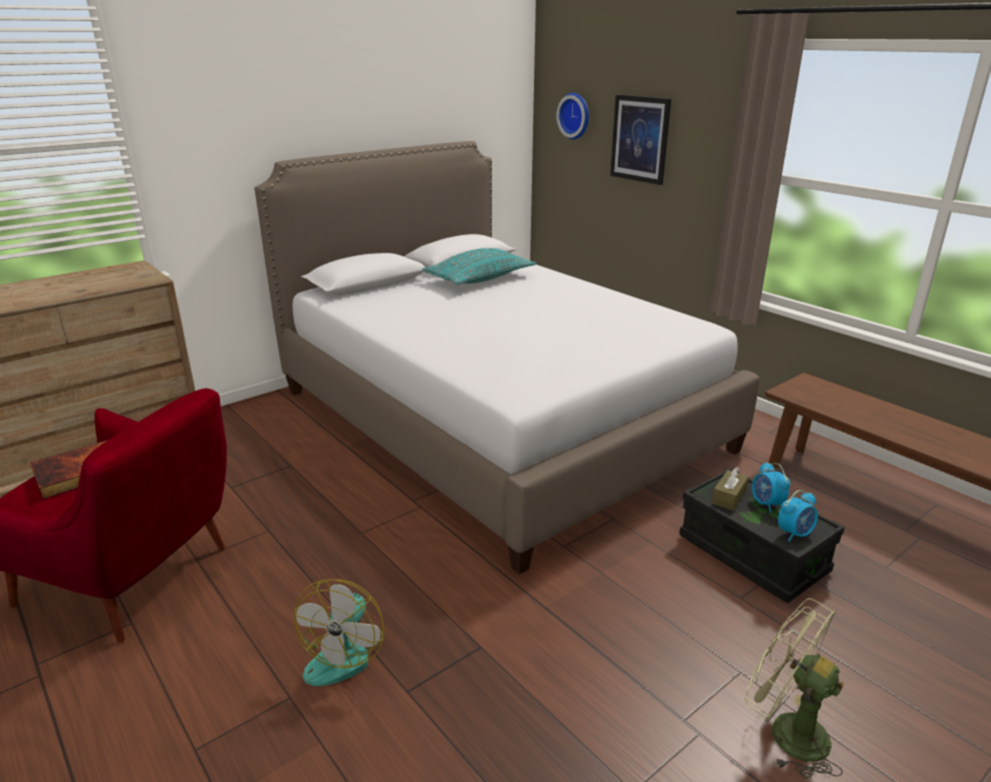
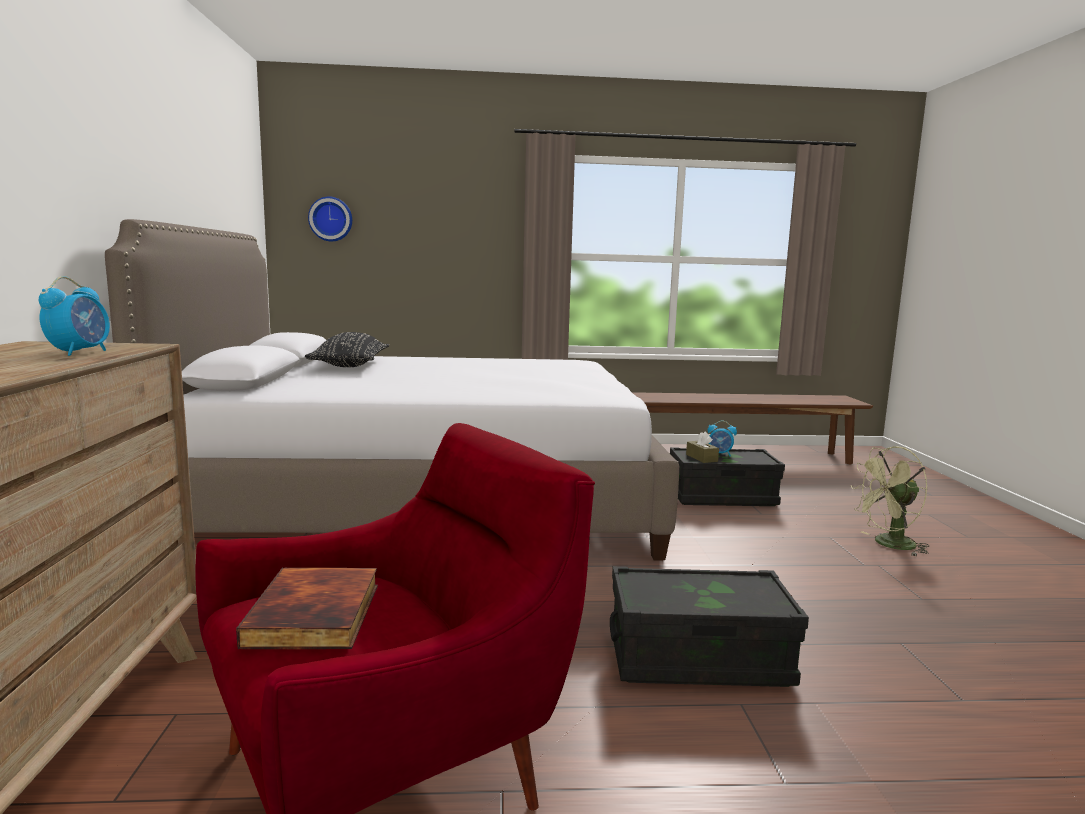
camera: 55 degrees left, 15 degrees down
fan [295,579,384,686] -> black storage box [610,566,809,687]
turquoise pillow [422,248,536,285] -> black pillow [305,332,389,367]
picture [610,95,671,185] -> none
alarm clock [778,490,818,542] -> alarm clock moved to [39,276,110,356]

